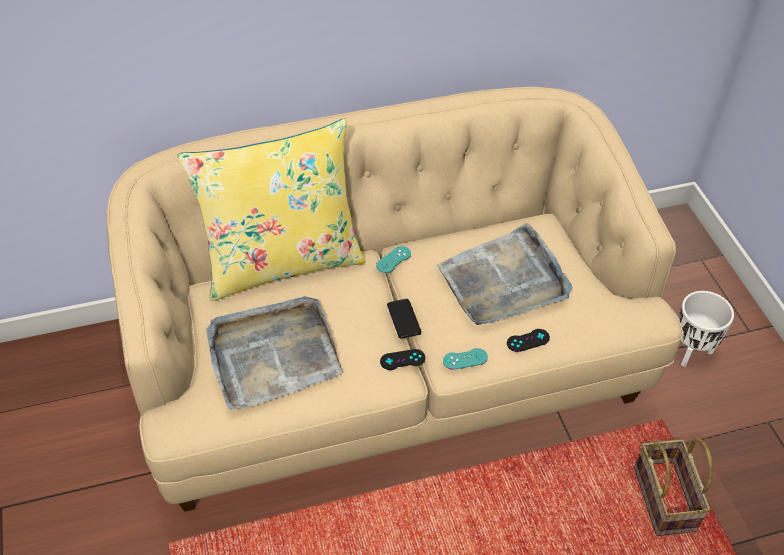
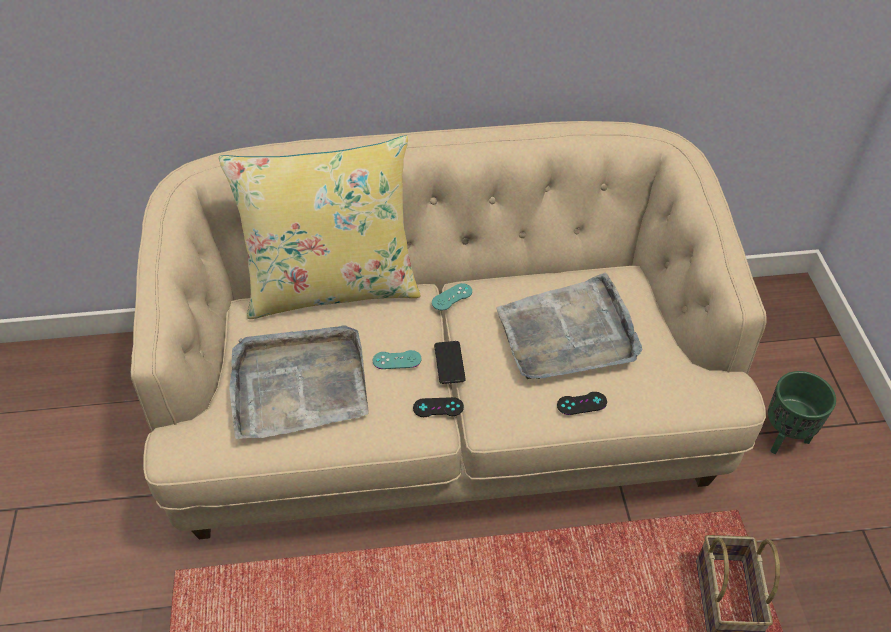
camera: 10 degrees right, 0 degrees up
turquoise game controller [443,348,488,370] -> turquoise game controller moved to [372,350,422,369]
white planter [678,291,734,367] -> green planter [768,371,836,454]

